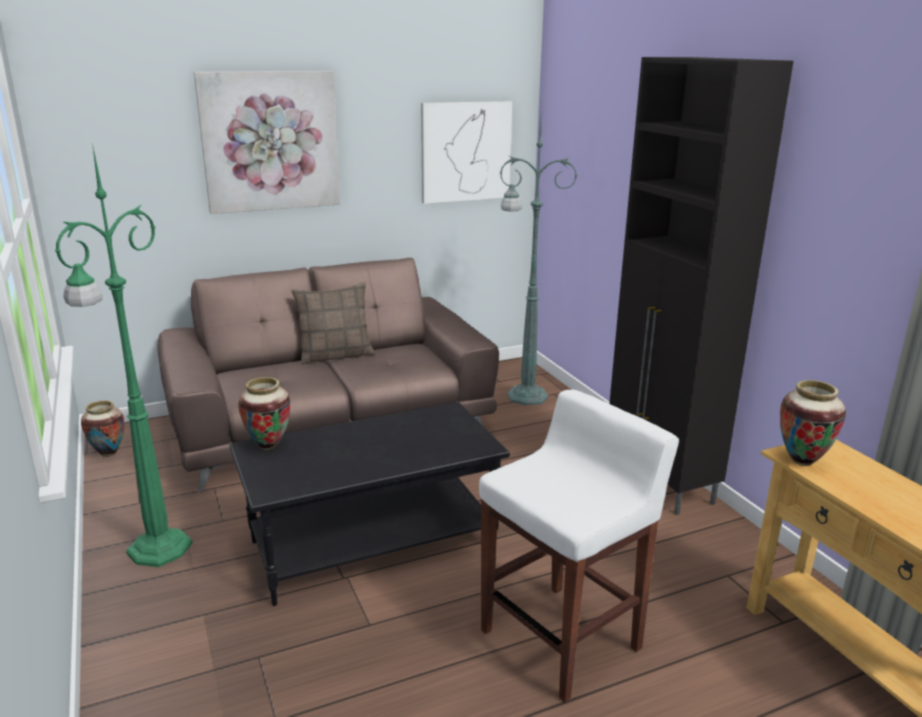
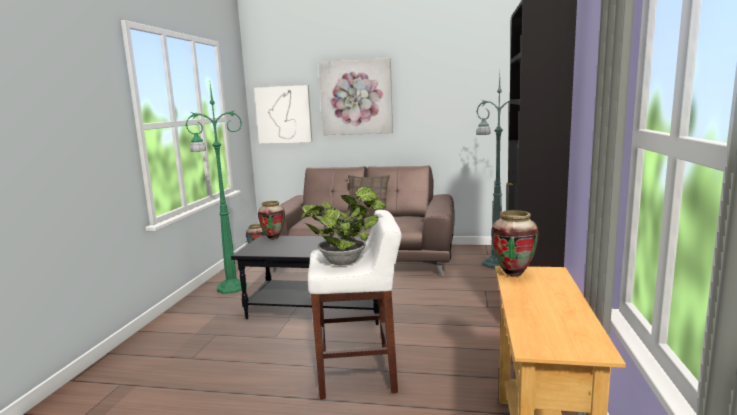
camera: 35 degrees right, 10 degrees down
picture [421,101,512,204] -> picture moved to [254,85,312,144]
none -> potted plant [301,187,387,265]

